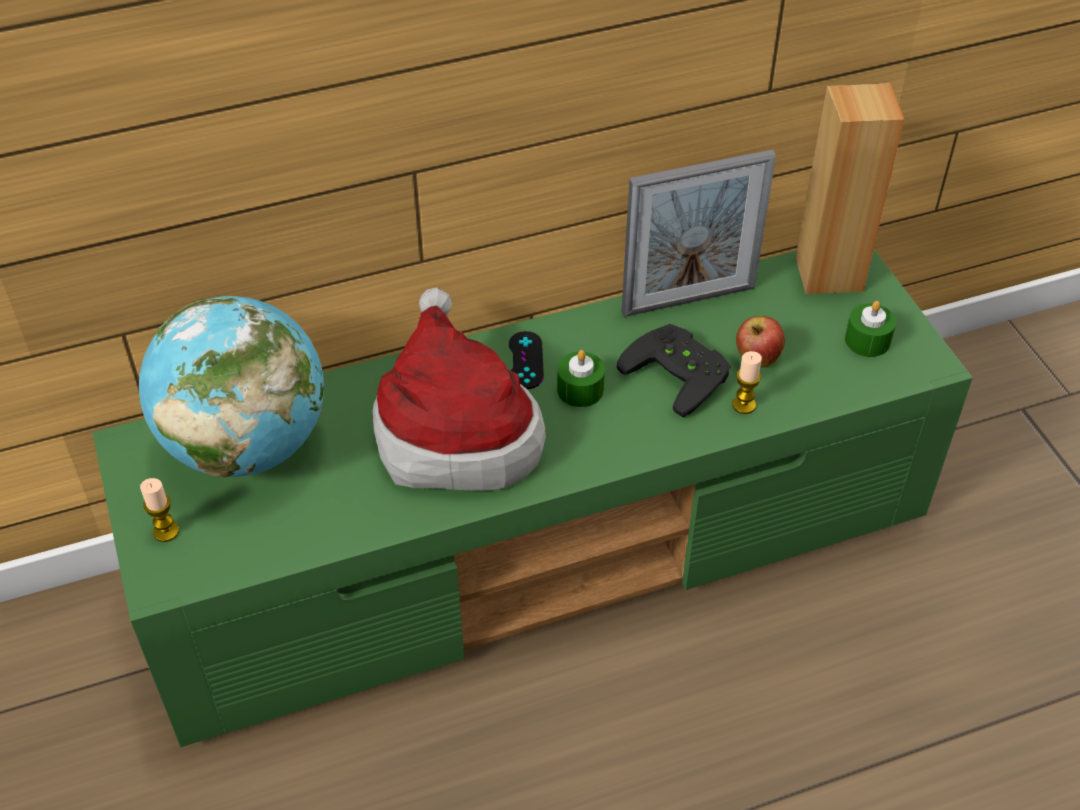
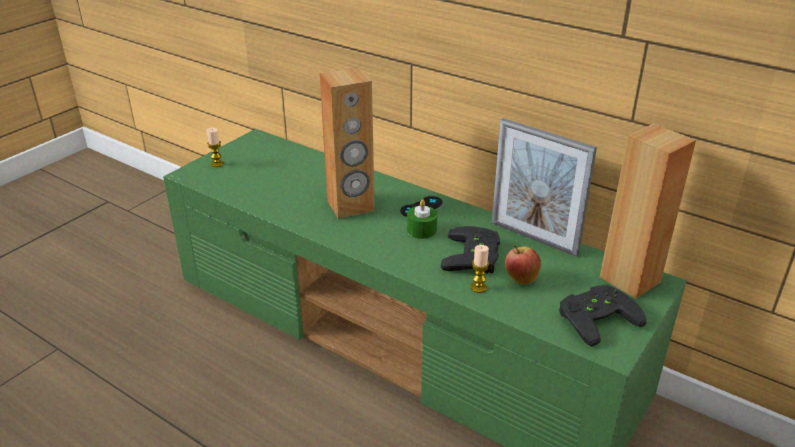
camera: 55 degrees right, 15 degrees down
globe [139,296,324,477] -> none
hat [373,287,546,491] -> brown speaker [319,67,375,219]
green candle [845,301,896,357] -> black game controller [559,285,647,346]

